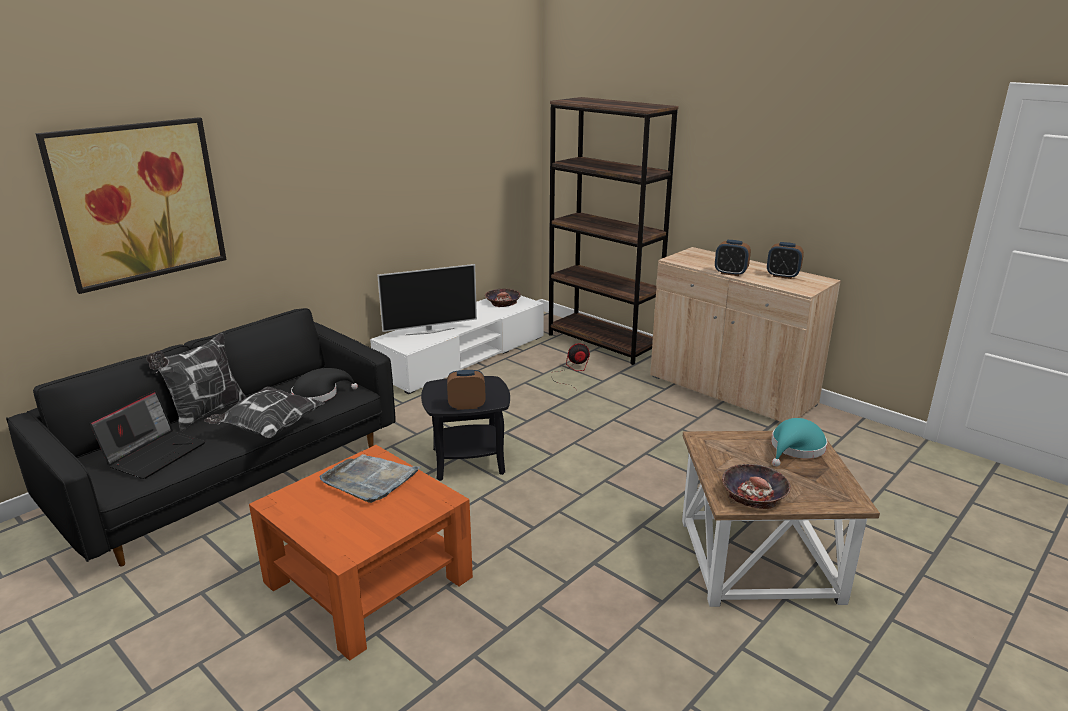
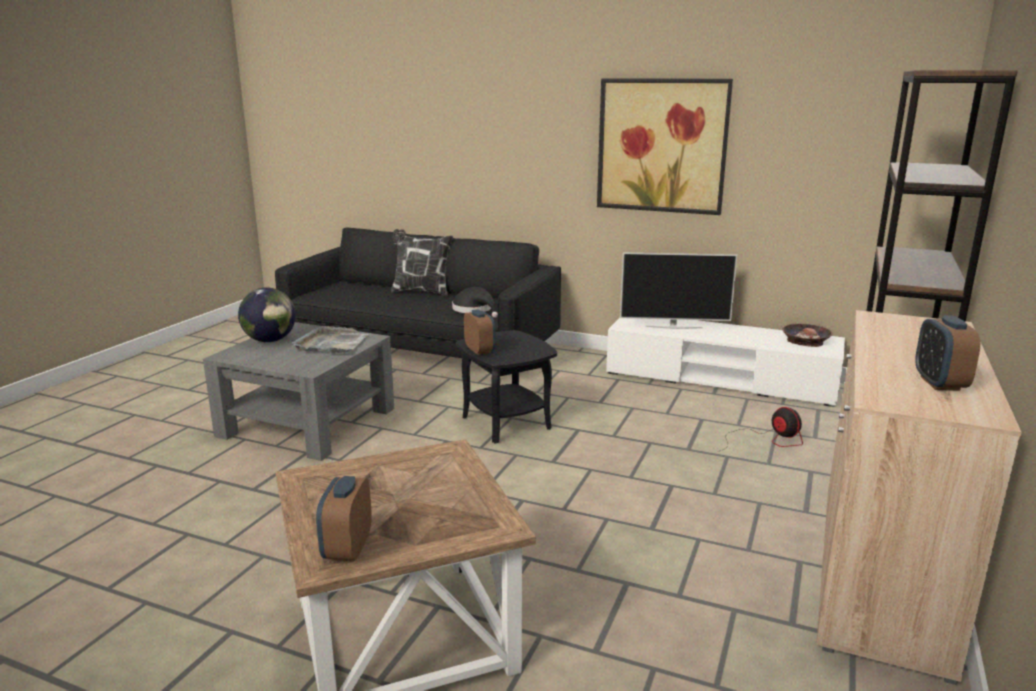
camera: 70 degrees right, 5 degrees down
picture [36,117,227,294] -> picture moved to [597,78,733,215]
laptop [89,390,205,479] -> none
pillow [204,386,325,438] -> none
orange coffee table [249,445,473,661] -> grey coffee table [203,322,394,461]
television [377,264,477,335] -> television turned 45 degrees counterclockwise [620,253,737,329]
alarm clock [715,240,751,276] -> alarm clock moved to [316,476,372,562]
bowl [722,464,791,509] -> none
turquoise hat [771,418,827,466] -> none
none -> globe [238,287,296,342]

